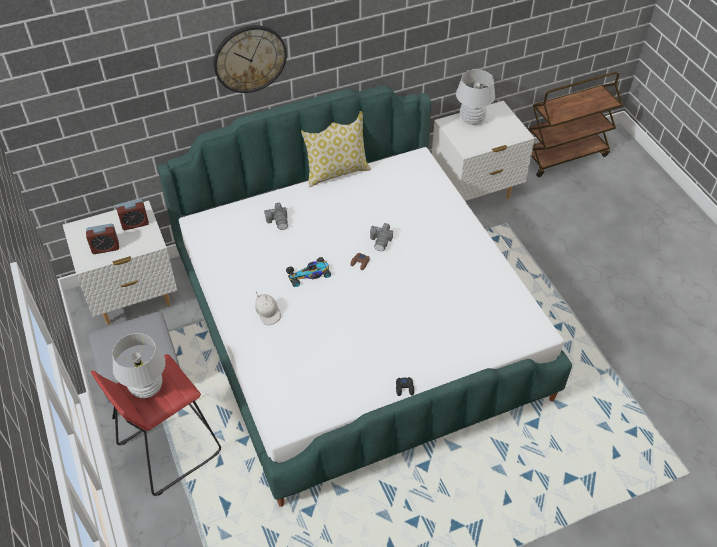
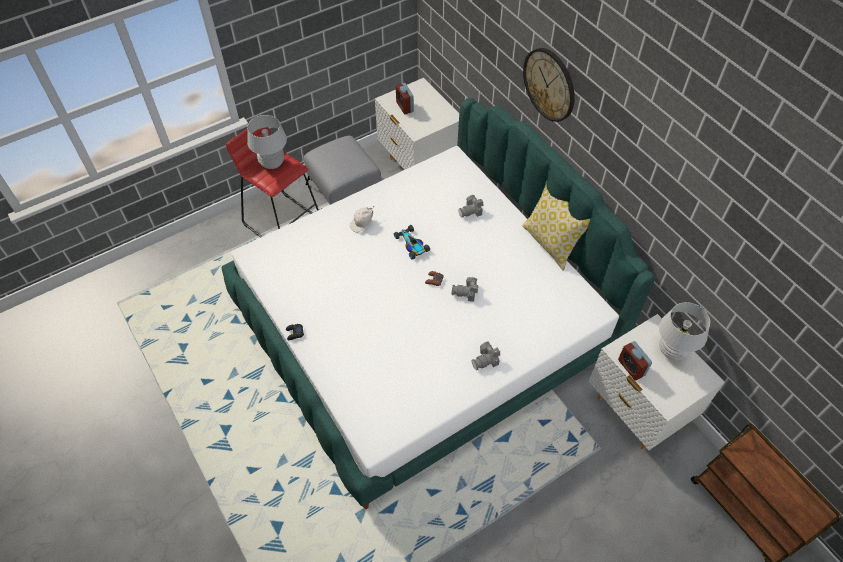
camera: 80 degrees right, 5 degrees up
alarm clock [116,199,149,230] -> alarm clock moved to [618,341,652,380]
none -> camera [472,341,500,370]

